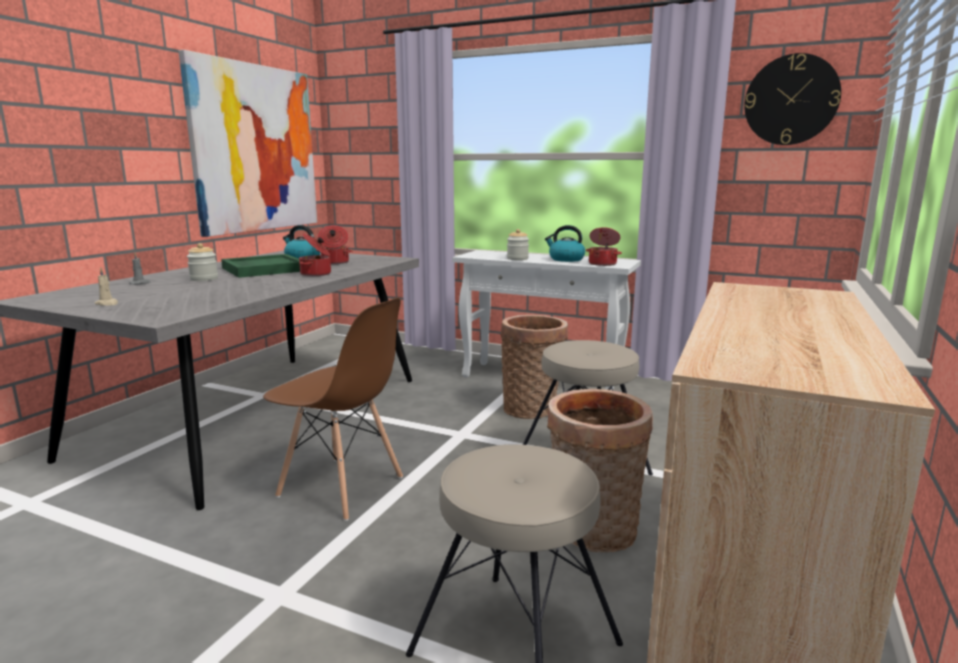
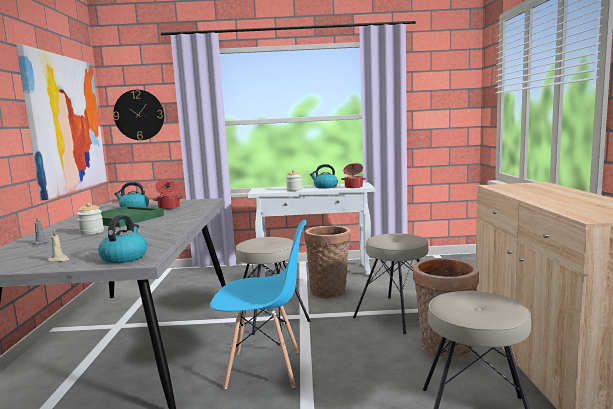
camera: 25 degrees left, 5 degrees down
brown chair [263,298,403,521] -> blue chair [210,219,306,389]
cooking pot [299,234,331,276] -> none
wall clock [744,53,841,145] -> wall clock moved to [113,90,164,140]
none -> kettle [98,215,147,263]
none -> beige stool [235,237,310,335]

